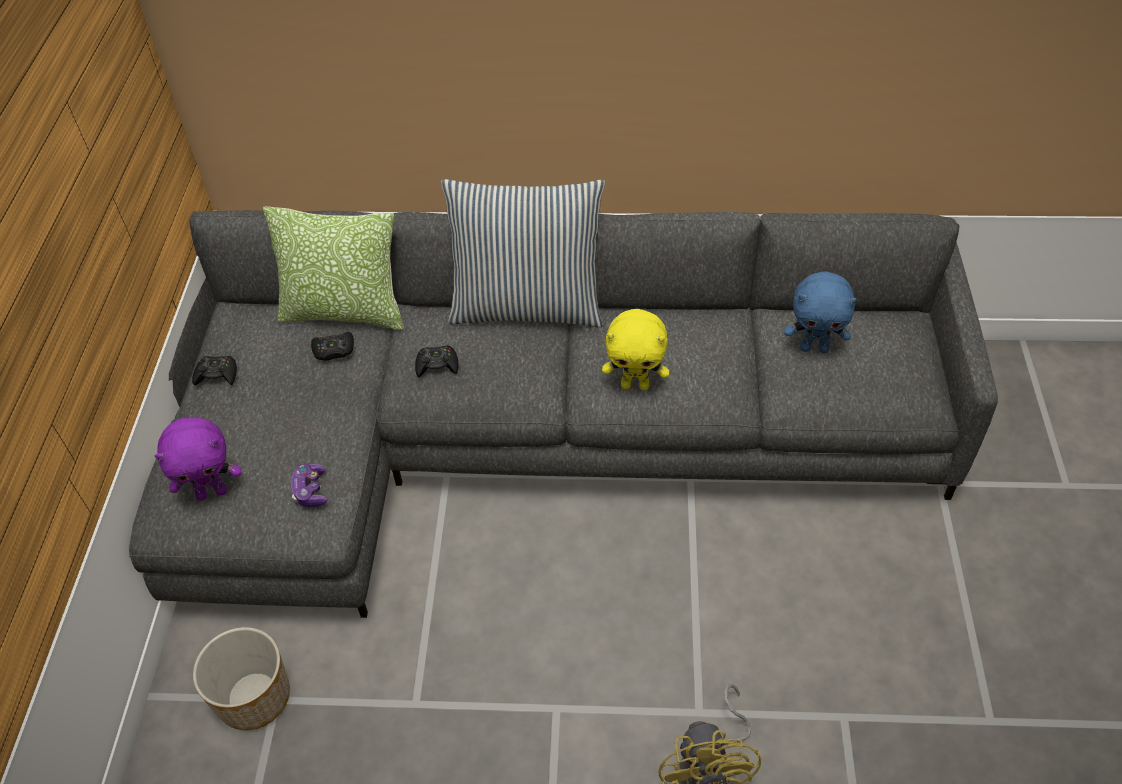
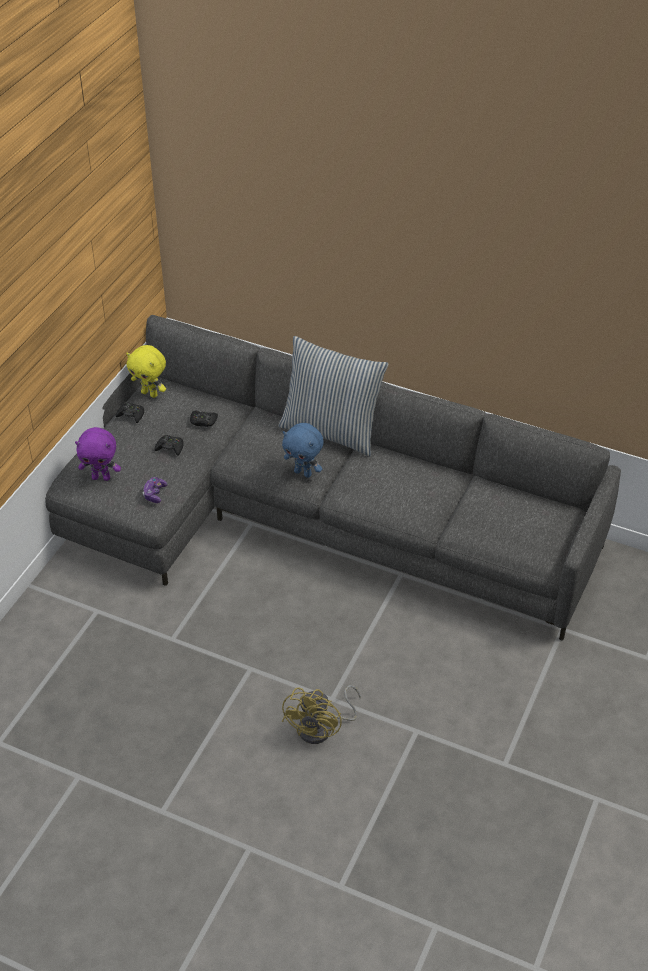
camera: 20 degrees right, 5 degrees down
planter [193,627,290,730] -> none
pillow [263,206,404,330] -> none
black game controller [415,345,459,377] -> black game controller moved to [154,435,184,456]
yellow plush toy [602,309,669,390] -> yellow plush toy moved to [126,345,166,398]
blue plush toy [784,272,857,353] -> blue plush toy moved to [282,423,324,478]

